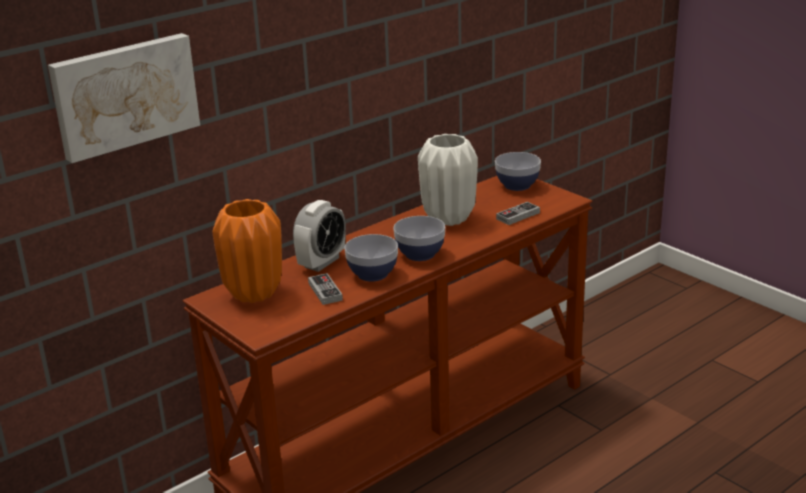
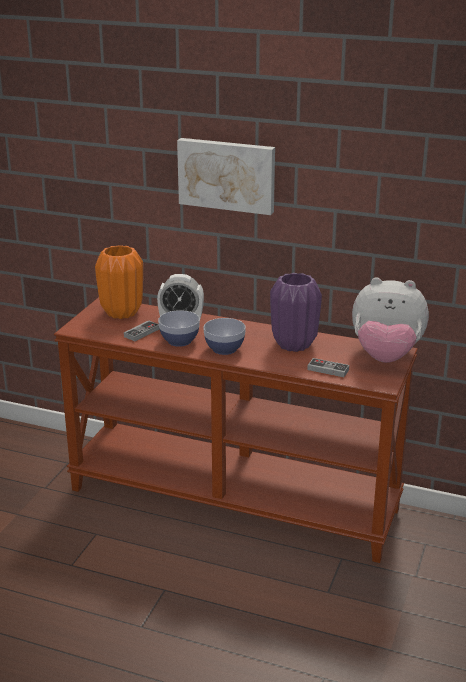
camera: 60 degrees right, 0 degrees up
picture [48,33,200,163] -> picture moved to [177,138,275,215]
white vase [418,134,478,226] -> purple vase [270,273,322,352]
bowl [495,152,541,191] -> plush toy [352,277,429,363]

